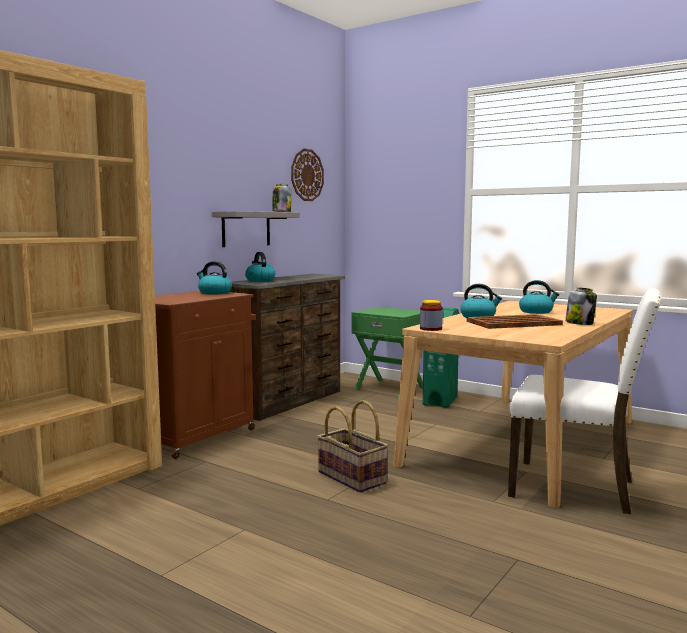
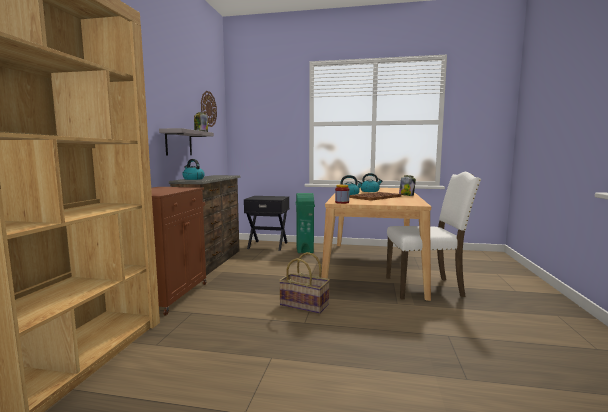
camera: 25 degrees left, 0 degrees up
kettle [197,261,232,295] -> none
green nightstand [351,307,423,398] -> black nightstand [244,196,289,251]

